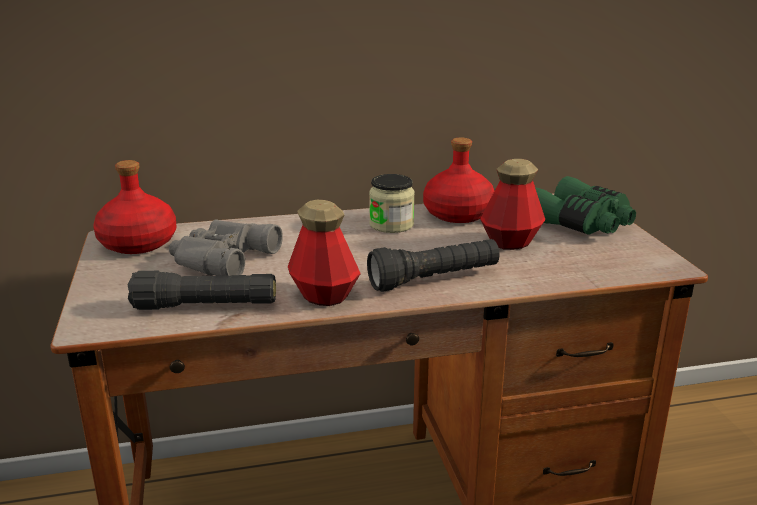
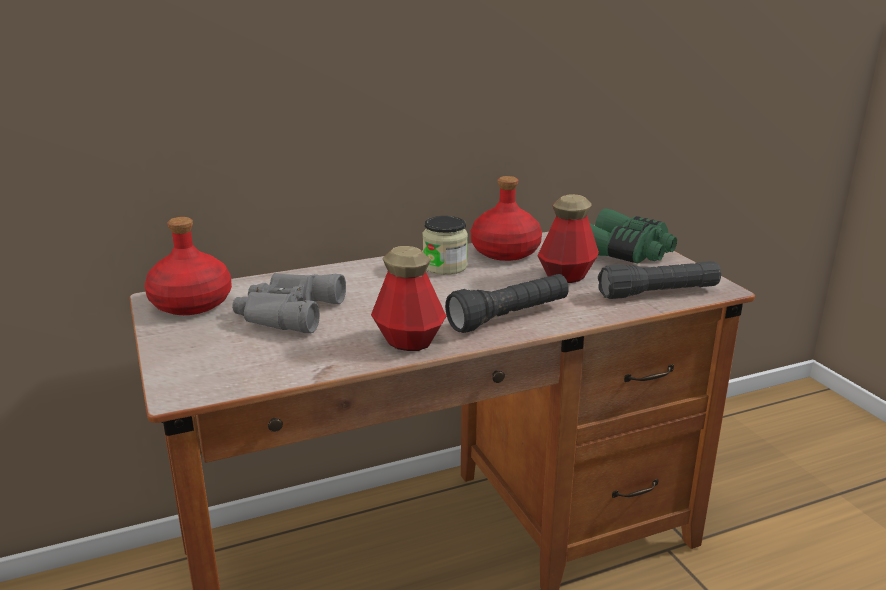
camera: 10 degrees left, 0 degrees up
black flashlight [128,271,276,310] -> black flashlight moved to [598,261,721,299]

